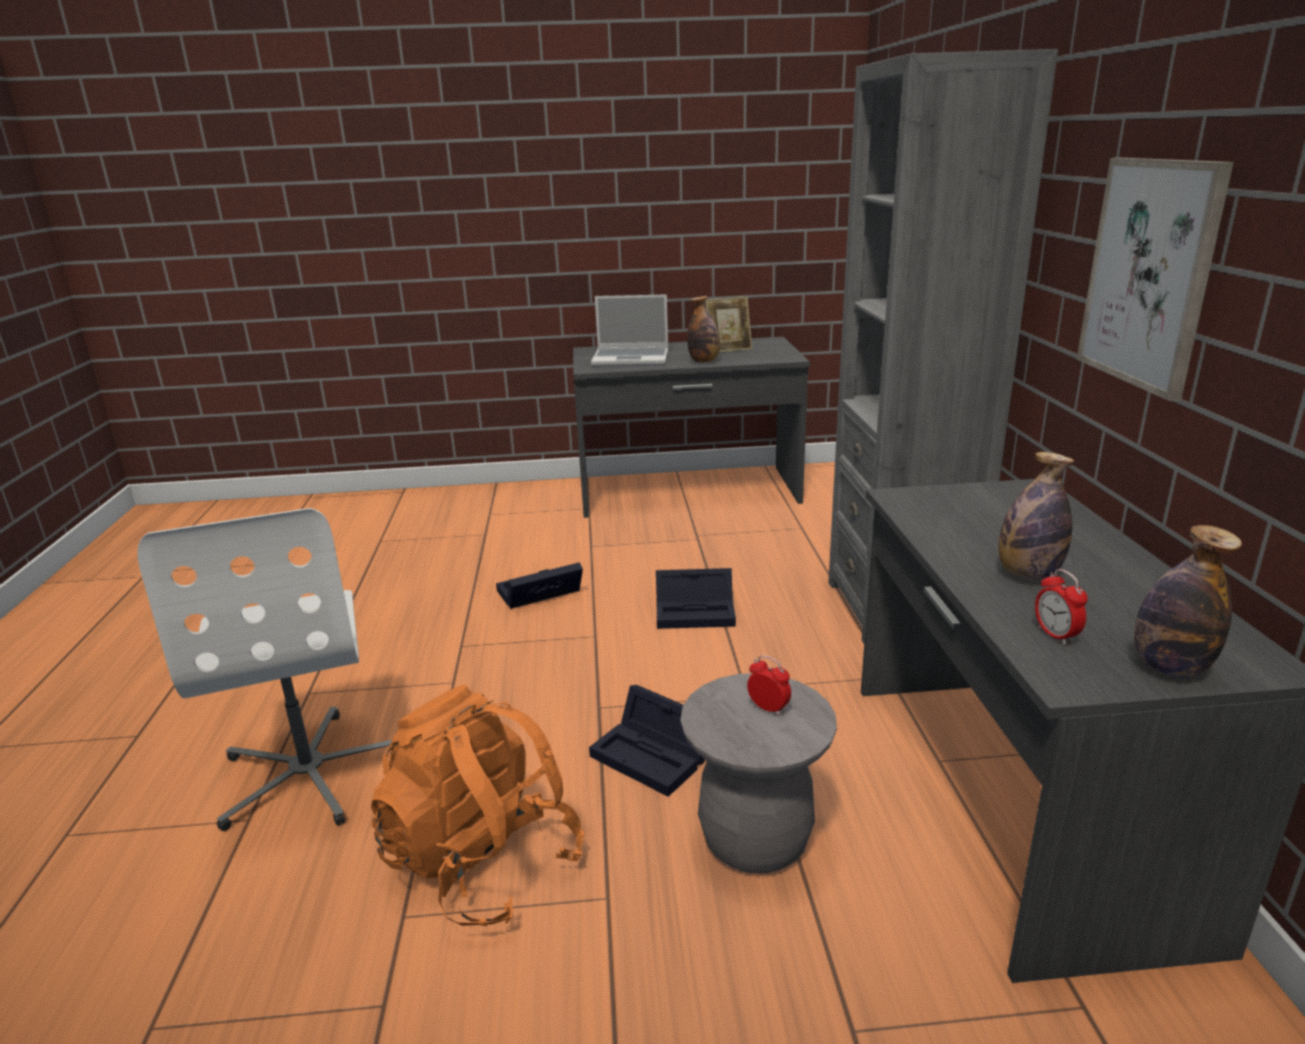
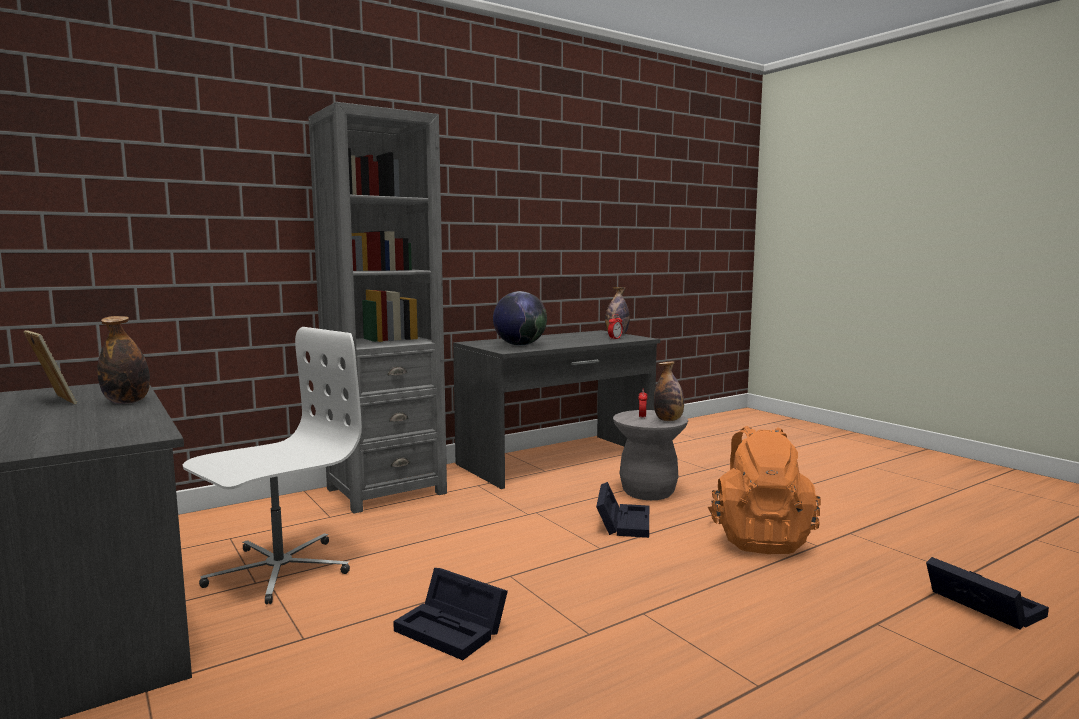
camera: 120 degrees left, 15 degrees down
white office chair [137,508,392,831] -> white office chair moved to [183,327,362,604]
laptop [591,294,668,366] -> none
black storage box [656,568,736,629] -> black storage box moved to [926,557,1049,630]
bottle [998,452,1074,580] -> bottle moved to [654,361,684,421]
picture [1077,158,1234,401] -> none
none -> globe [493,291,547,346]

